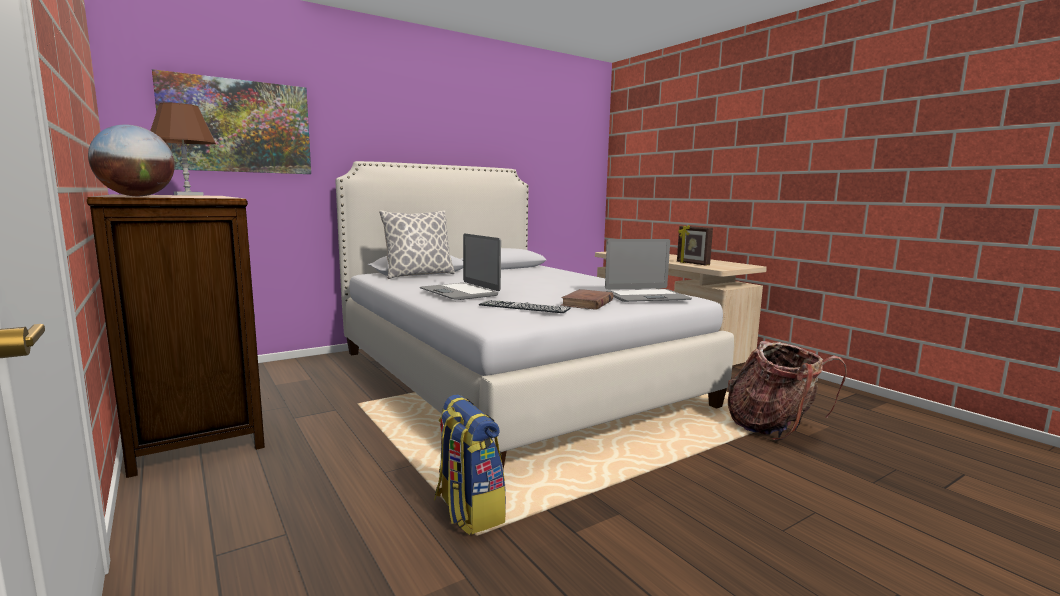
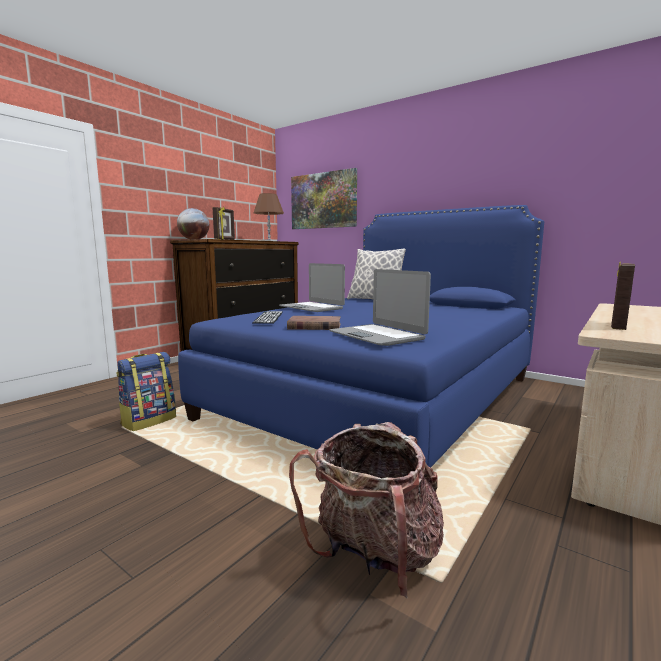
camera: 70 degrees right, 0 degrees up
white bed [335,161,734,469] -> blue bed [178,205,544,467]
laptop [420,233,501,300] -> laptop turned 75 degrees counterclockwise [279,263,345,312]
none -> picture frame [213,207,235,240]

